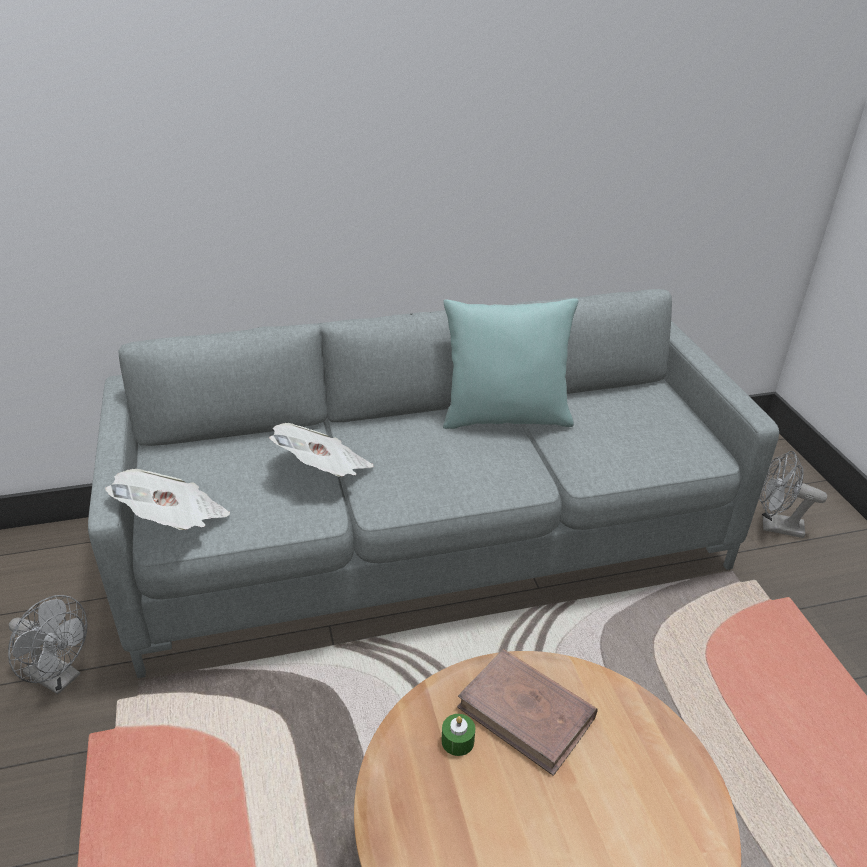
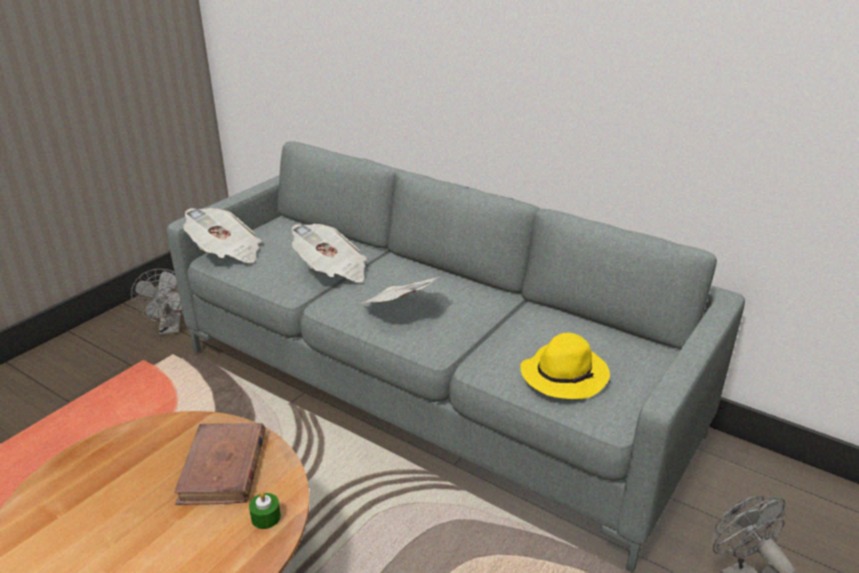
camera: 50 degrees right, 5 degrees down
green candle [441,714,475,756] -> green candle moved to [249,492,281,529]
turquoise pillow [443,298,579,429] -> none
none -> newspaper [361,277,440,304]
none -> yellow hat [520,333,610,399]

